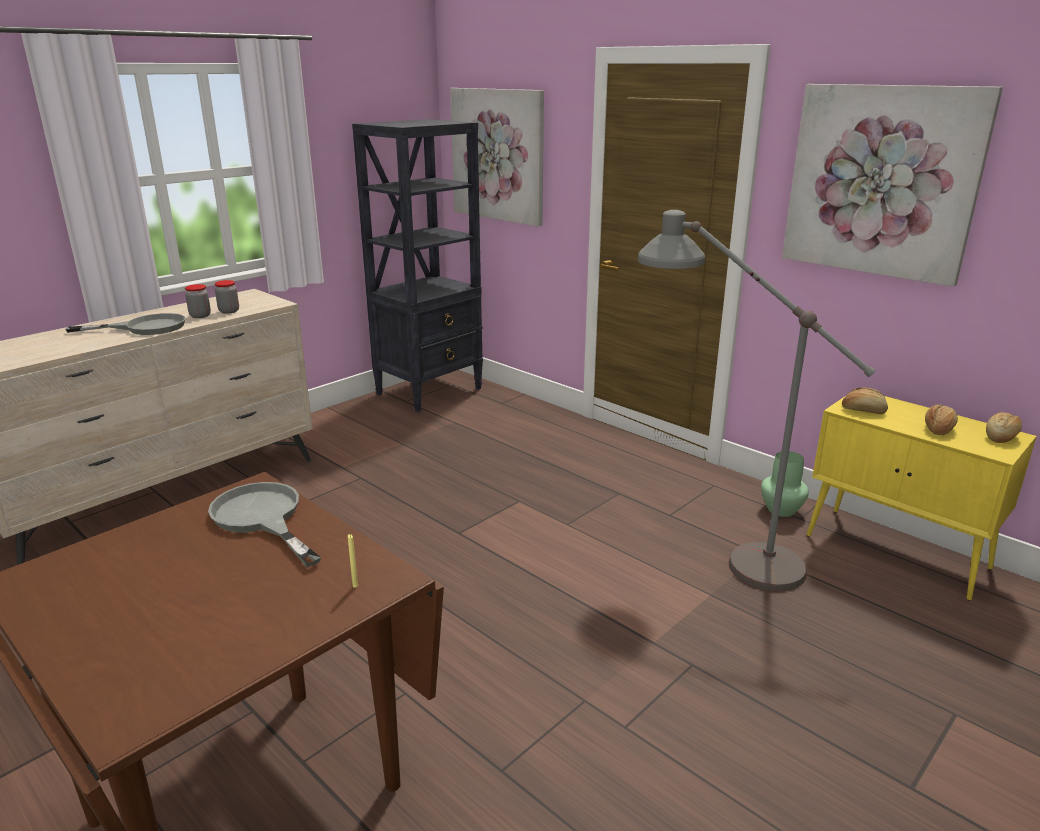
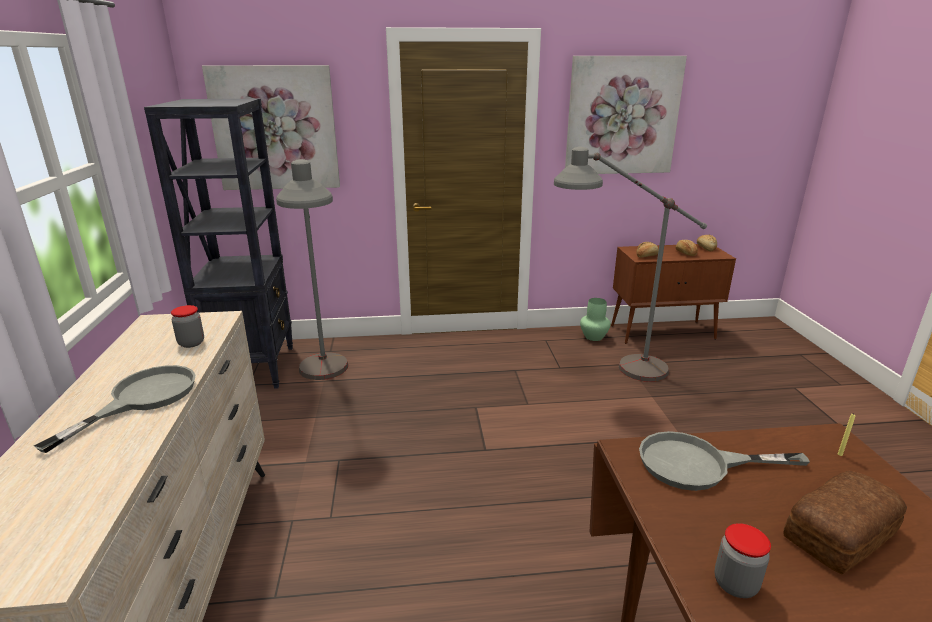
camera: 50 degrees left, 0 degrees up
jar [185,284,211,318] -> jar moved to [714,523,771,598]
yellow cabinet [807,396,1037,601] -> brown cabinet [611,244,736,344]
none -> grey floor lamp [276,159,348,380]
none -> bread [783,471,907,574]

